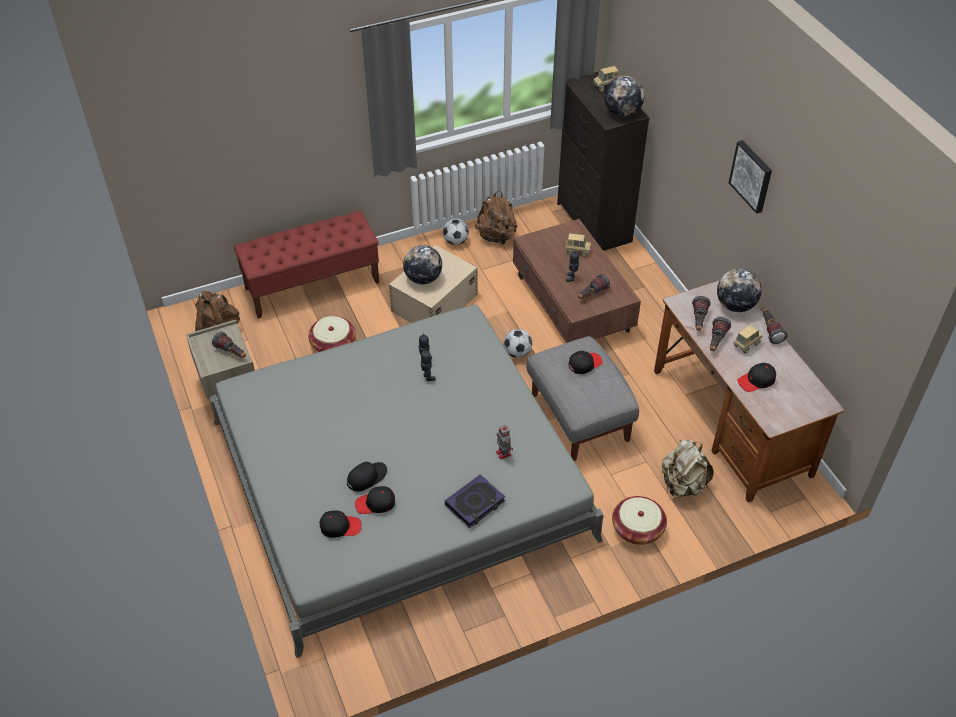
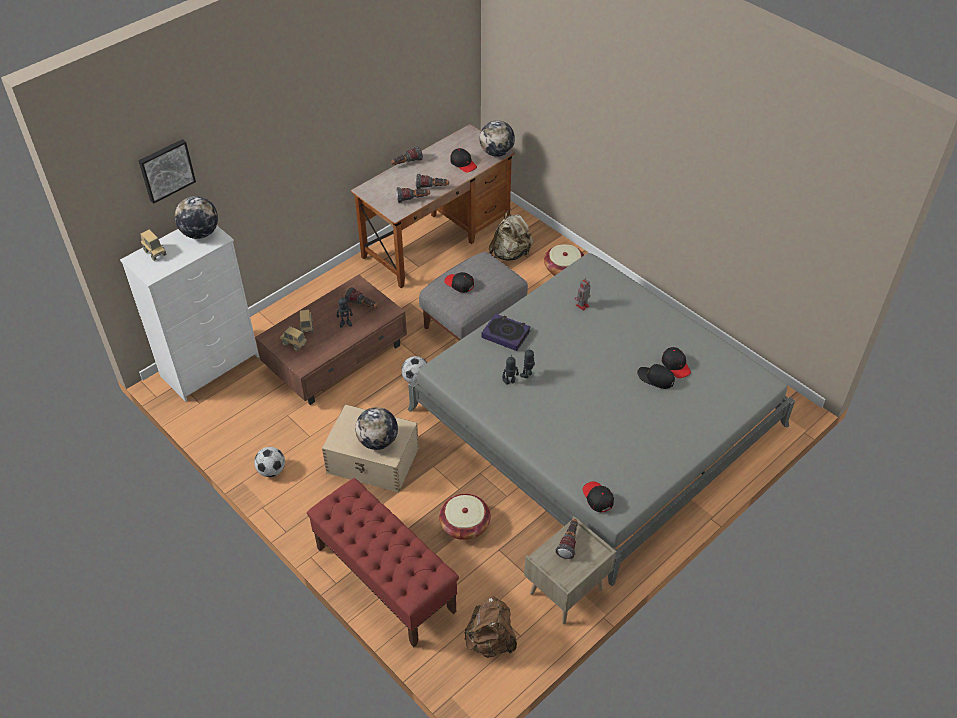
camera: 110 degrees left, 0 degrees up
black cap [319,510,361,538] -> black cap moved to [582,482,614,512]
book [445,474,505,528] -> book moved to [481,313,531,351]
brown backpack [475,191,517,244] -> none
black dresser [557,71,650,251] -> white dresser [120,226,259,402]
globe [717,268,762,312] -> globe moved to [480,120,515,157]
picture [729,140,772,214] -> picture moved to [139,139,196,204]
toy truck [734,325,762,354] -> toy truck moved to [280,326,307,351]

